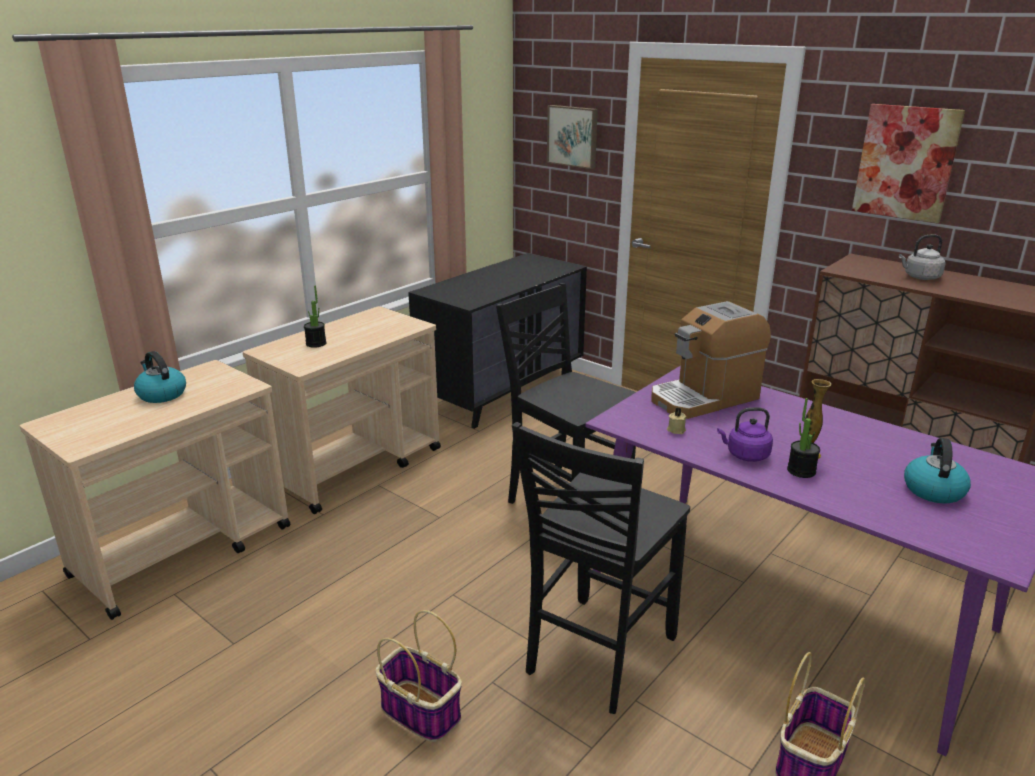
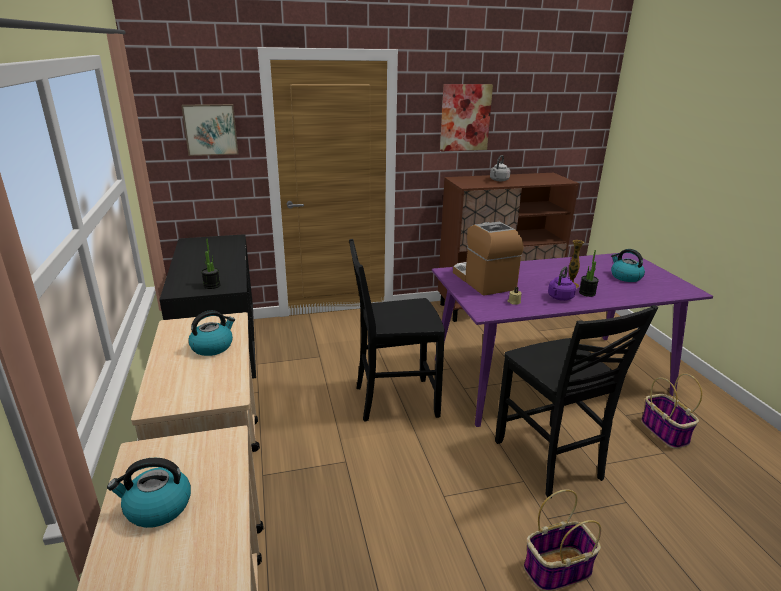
camera: 55 degrees left, 0 degrees up
potted plant [304,285,327,348] -> potted plant moved to [201,238,221,289]
coffee machine [651,301,771,419] -> coffee machine turned 150 degrees clockwise [453,222,523,296]
none -> kettle [189,310,235,356]

